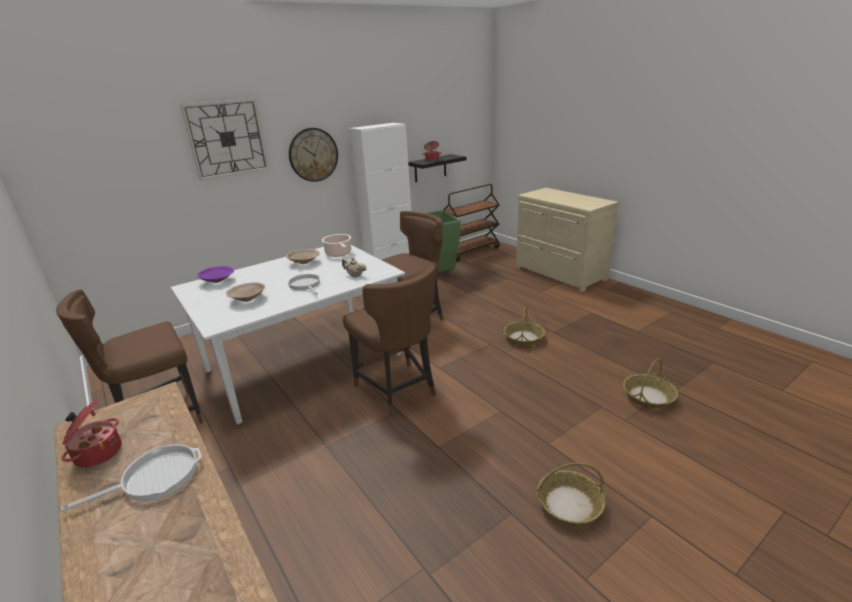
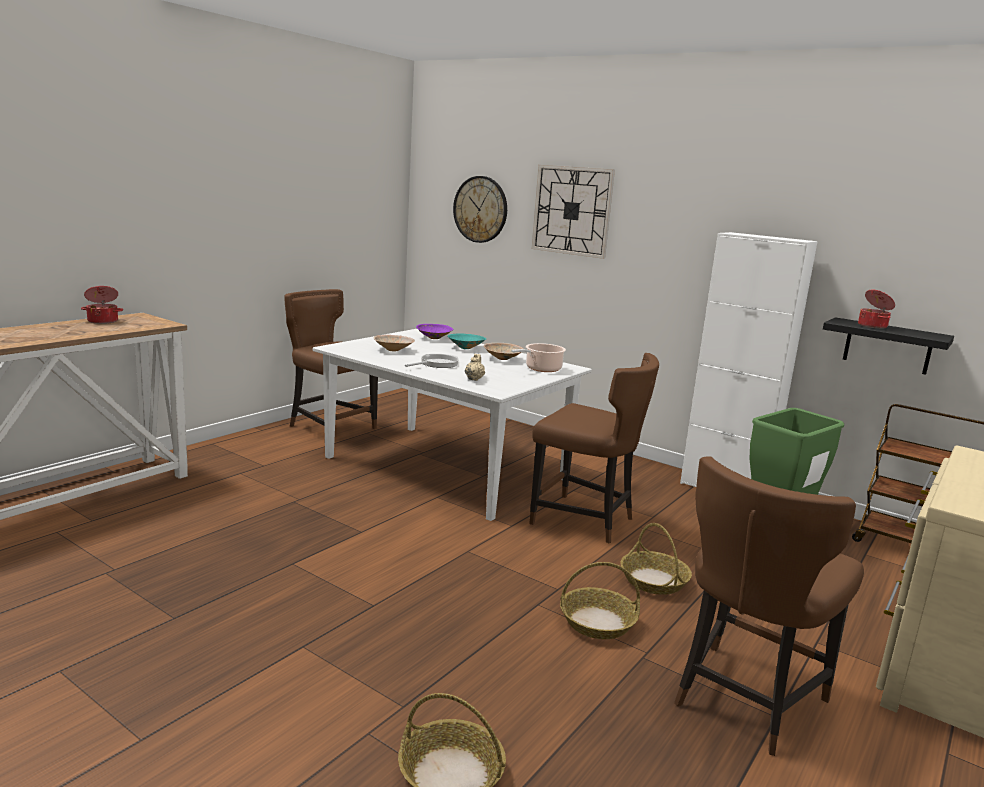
camera: 70 degrees right, 10 degrees down
frying pan [61,444,202,512] -> none
wall clock [289,128,338,182] -> wall clock moved to [453,176,507,243]
brown chair [343,265,436,415] -> brown chair moved to [674,456,864,756]
basket [537,463,606,526] -> basket moved to [620,523,692,595]
none -> turquoise bowl [447,333,486,349]

